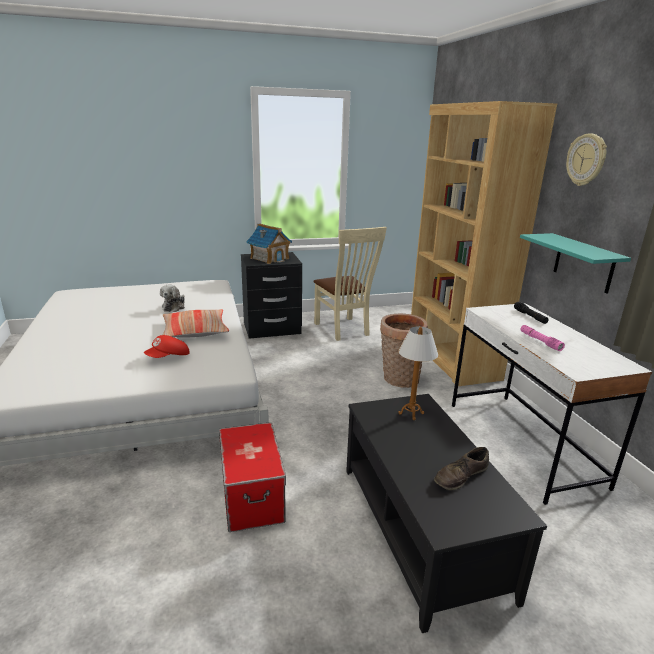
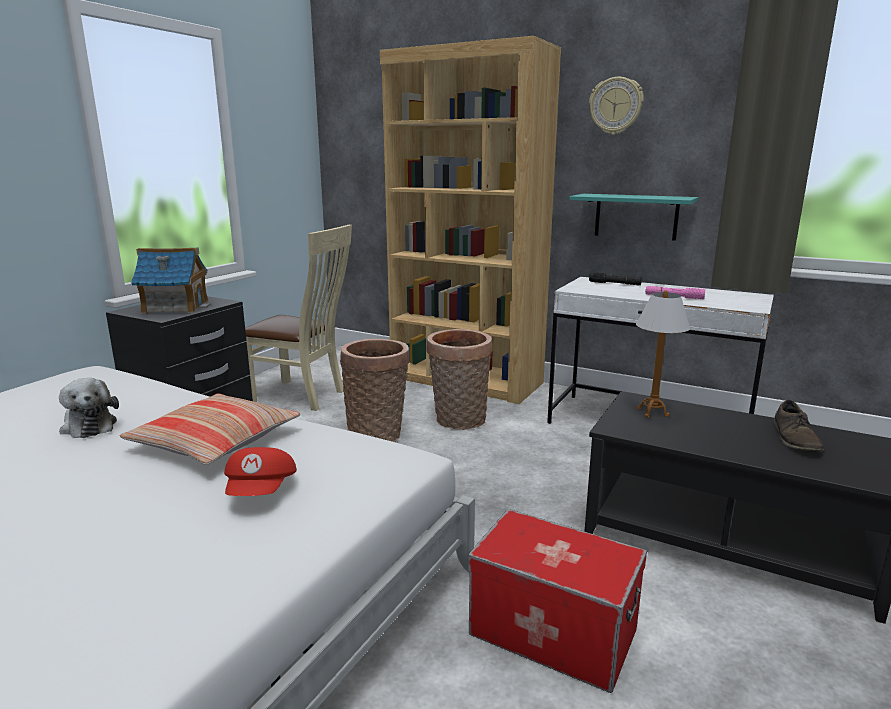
camera: 45 degrees left, 5 degrees down
none -> basket [340,339,410,442]

